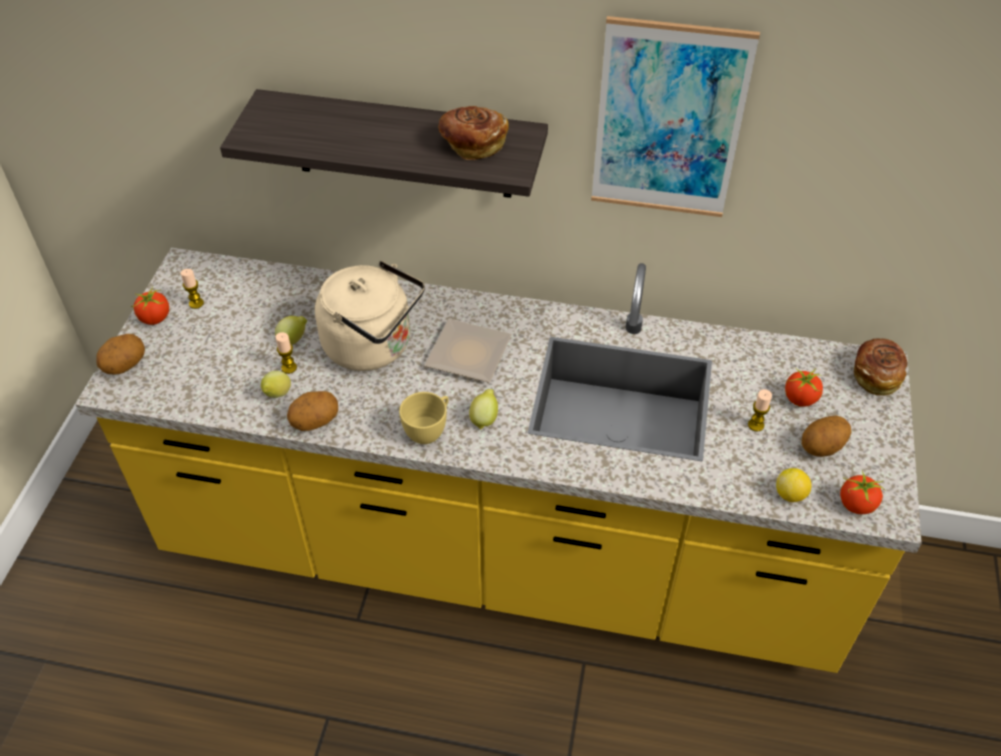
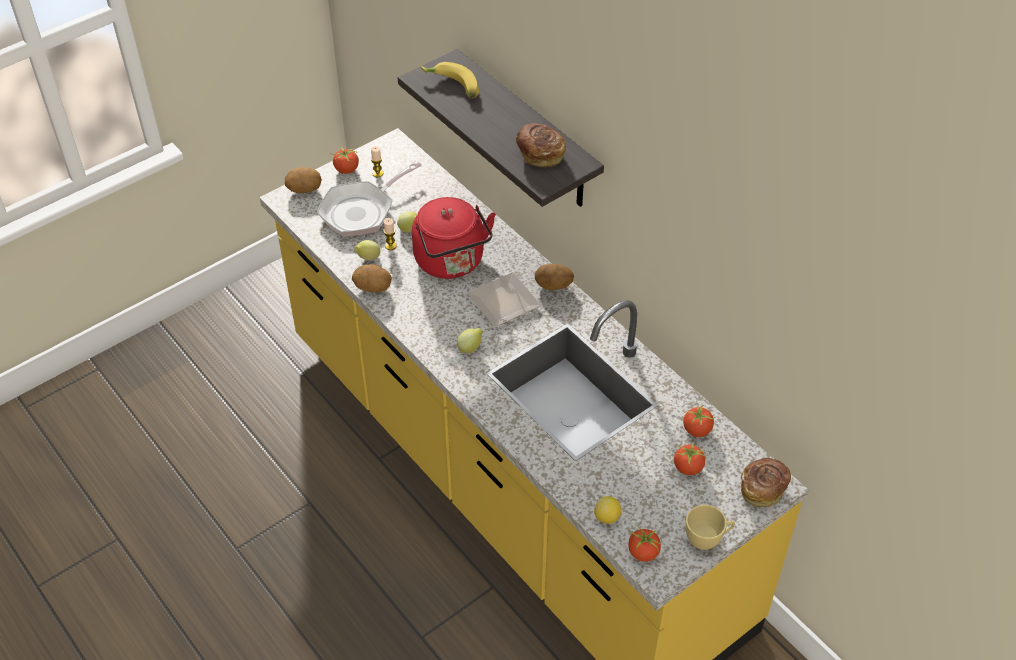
camera: 40 degrees right, 0 degrees up
beige kettle [315,261,425,371] -> red kettle [412,197,496,279]
yellow cup [399,392,449,444] -> yellow cup moved to [686,505,735,550]
picture [591,16,760,217] -> none
candle [748,389,772,432] -> none
potato [802,415,852,457] -> potato moved to [535,264,574,290]
none -> frying pan [317,161,422,237]
none -> banana [420,62,479,98]
none -> tomato [683,403,716,437]

